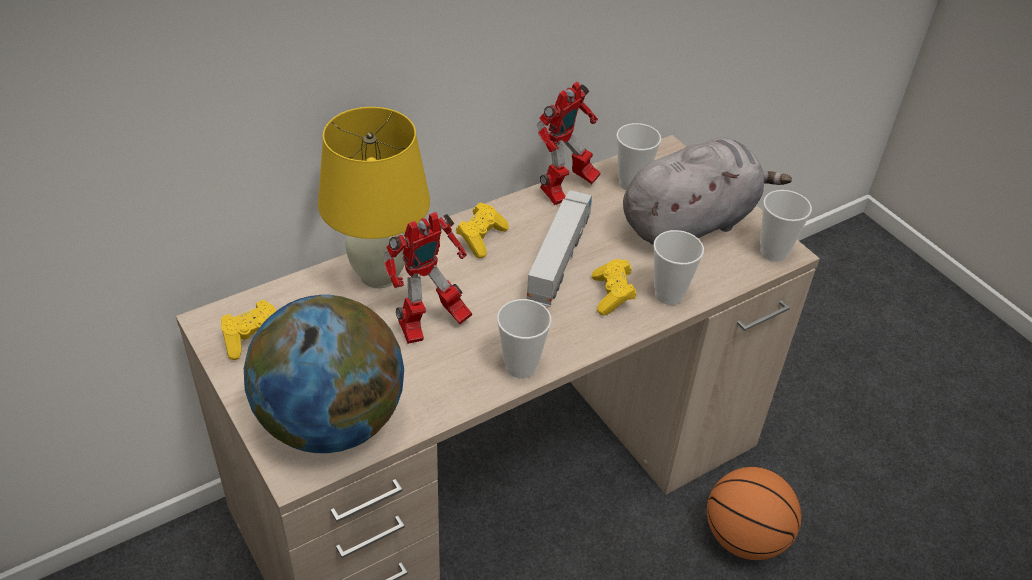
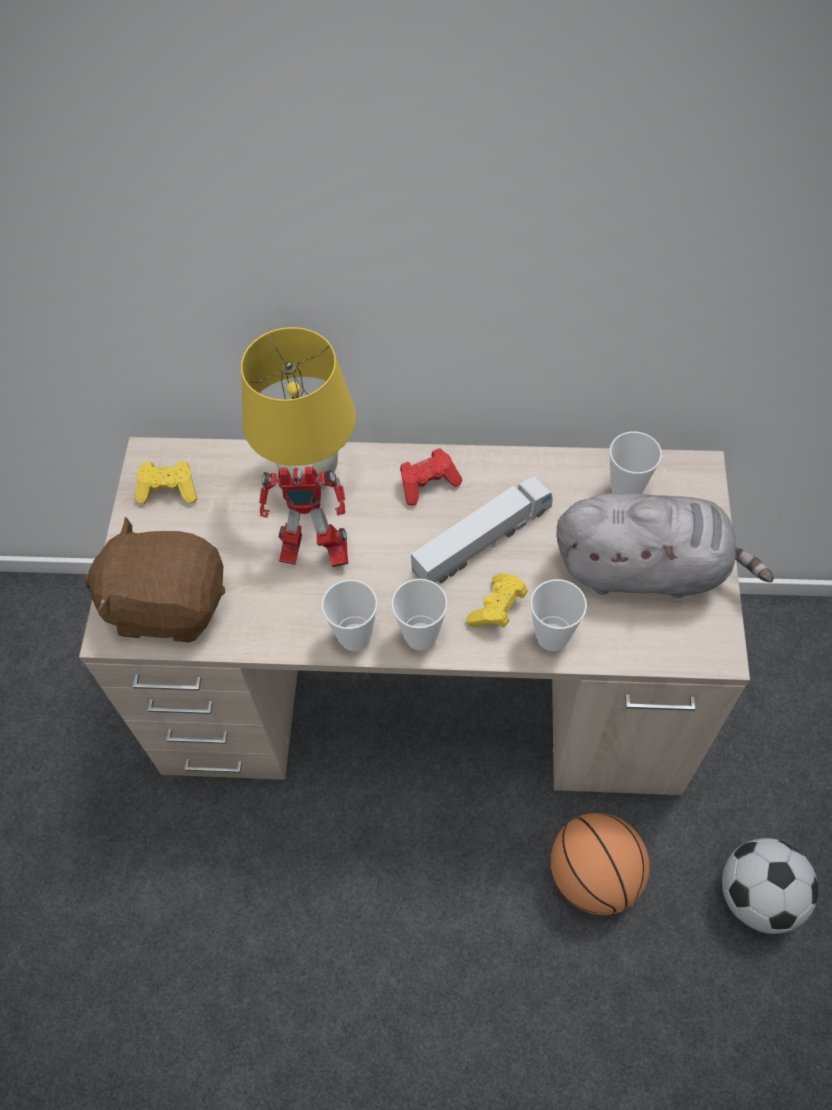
camera: 40 degrees right, 15 degrees up
globe [244,295,404,453] -> brown plush toy [84,517,225,643]
yellow game controller [456,202,509,258] -> red game controller [400,448,462,506]
toy robot [537,82,601,205] -> none
cup [760,190,812,262] -> cup moved to [391,579,448,650]
none -> football [722,838,818,934]

